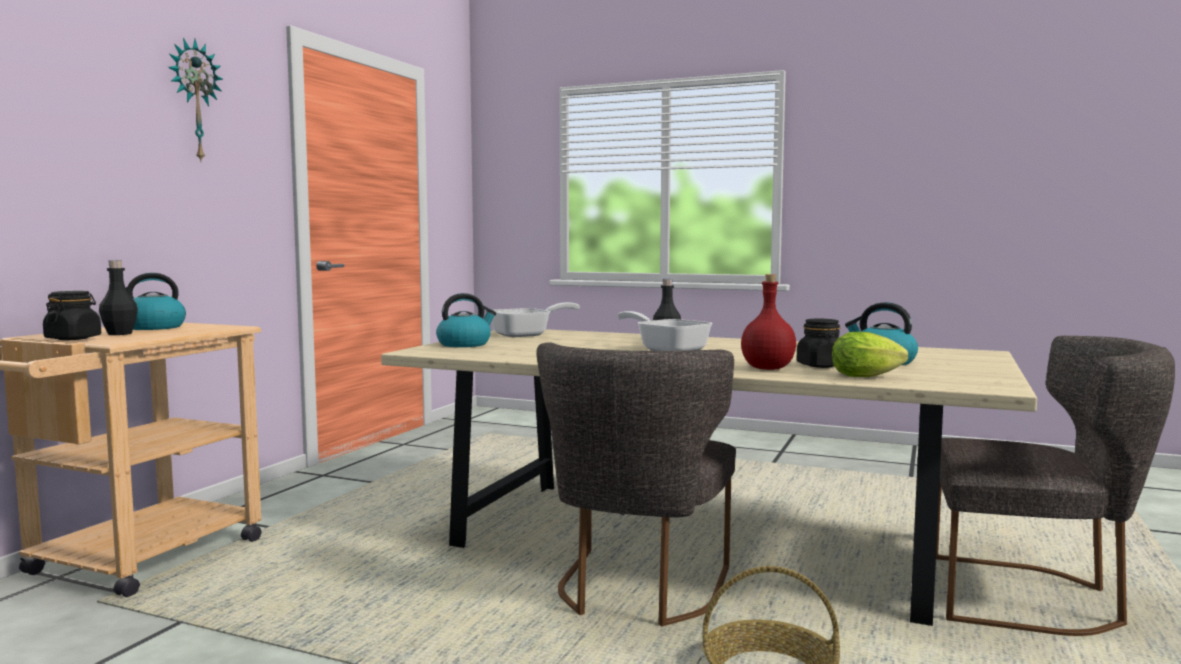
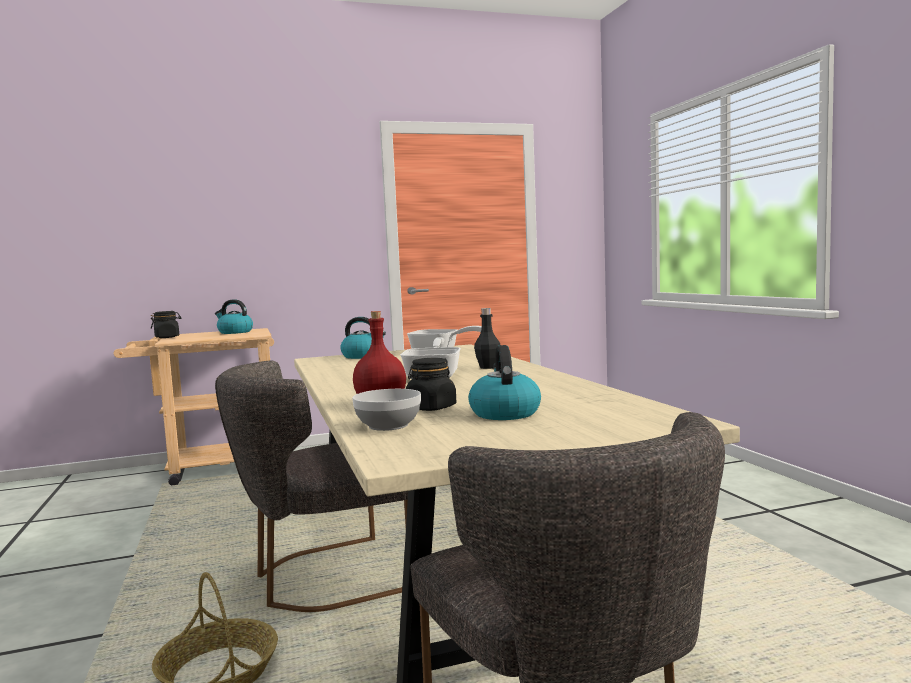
camera: 50 degrees right, 0 degrees up
black bottle [99,260,138,335] -> none
wall clock [168,38,223,163] -> none
lettuce [832,332,908,377] -> bowl [352,389,421,431]

